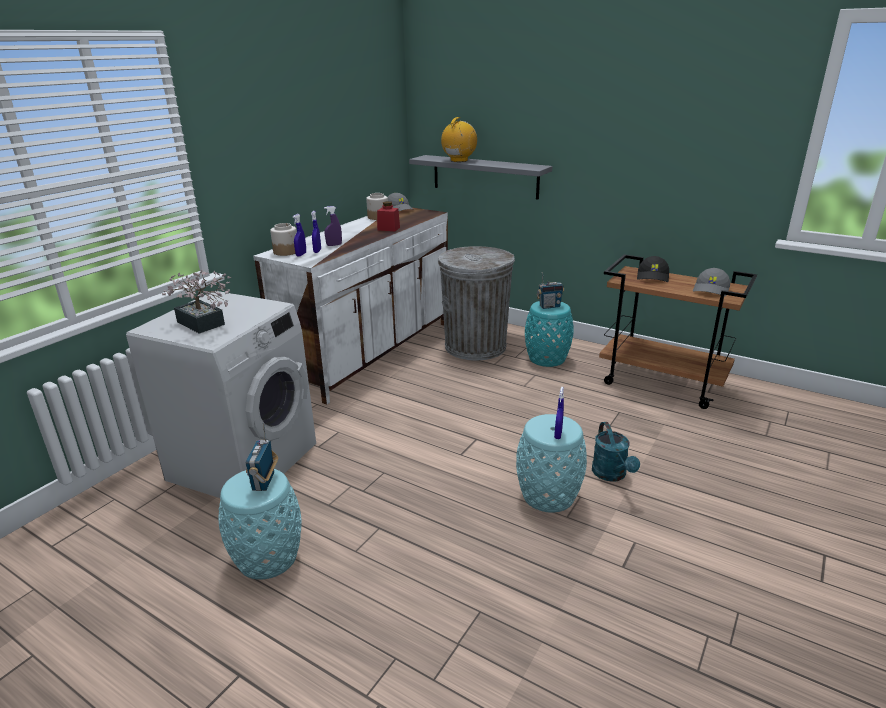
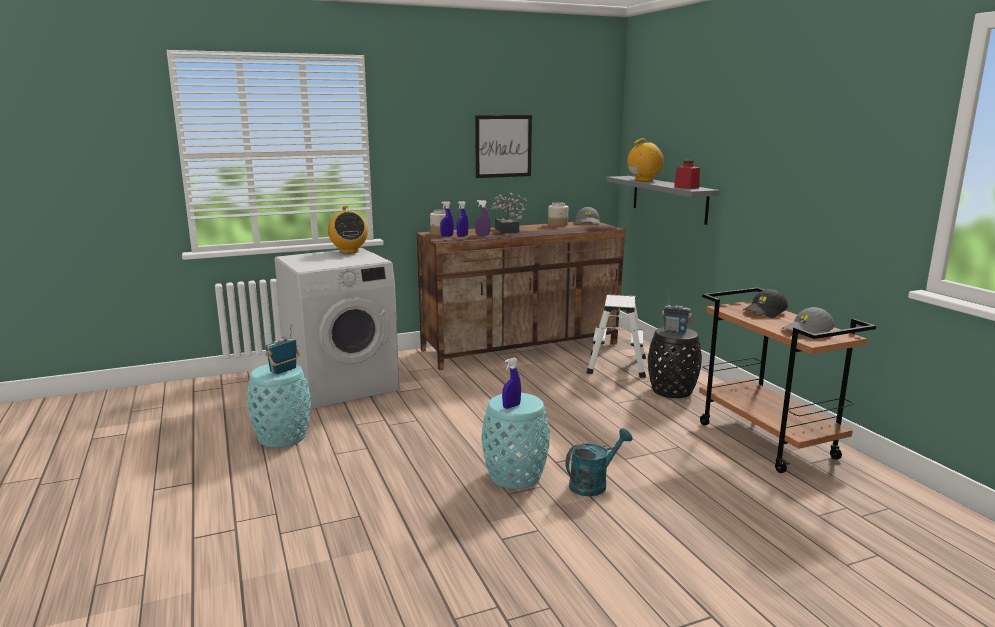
camera: 35 degrees right, 10 degrees down
potted plant [162,270,231,334] -> potted plant moved to [490,193,528,233]
white cabinet [253,208,448,405] -> brown cabinet [416,222,625,370]
red jar [377,201,400,231] -> red jar moved to [674,160,700,189]
grey trash can [438,246,515,360] -> white step ladder [586,294,646,378]
turquoise stool [525,301,574,367] -> black stool [648,327,702,398]
turquoise watering can [592,422,640,482] -> turquoise watering can turned 150 degrees counterclockwise [565,428,632,496]
none -> radio [328,206,368,254]
none -> picture [475,115,532,178]

